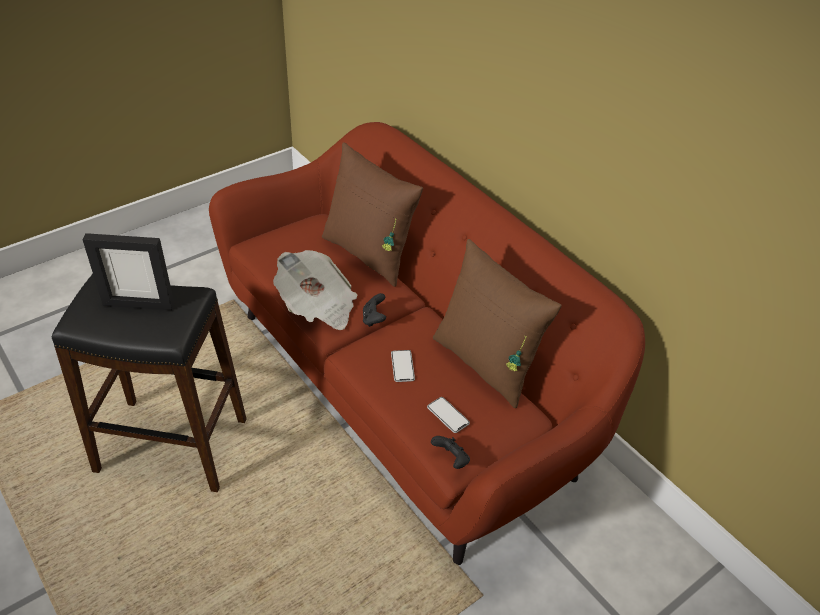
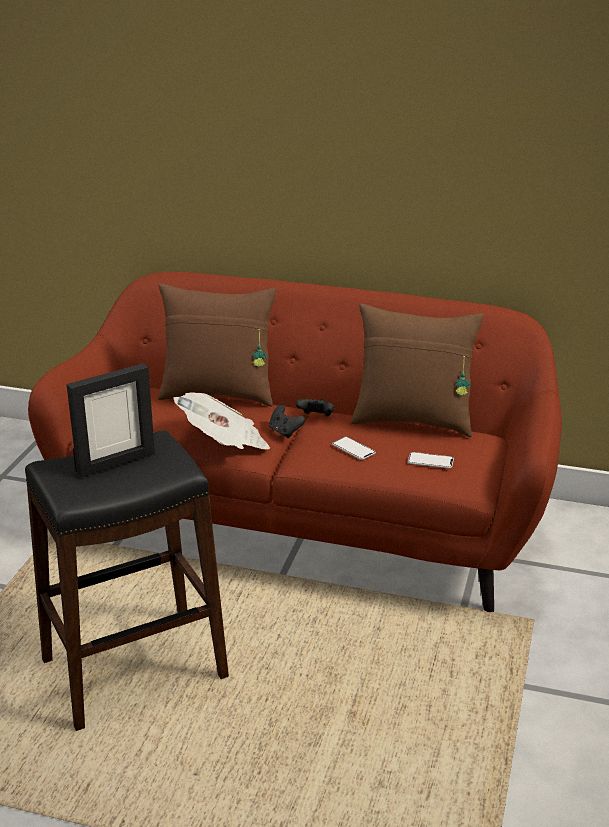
camera: 35 degrees left, 15 degrees down
black game controller [431,436,470,469] -> black game controller moved to [296,399,334,416]

